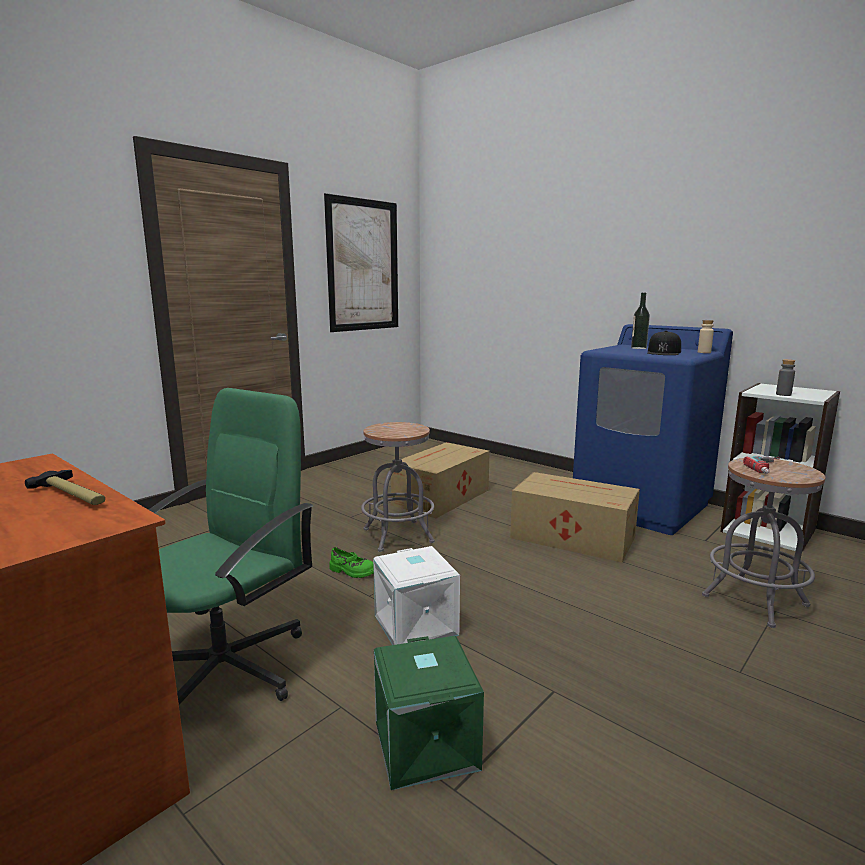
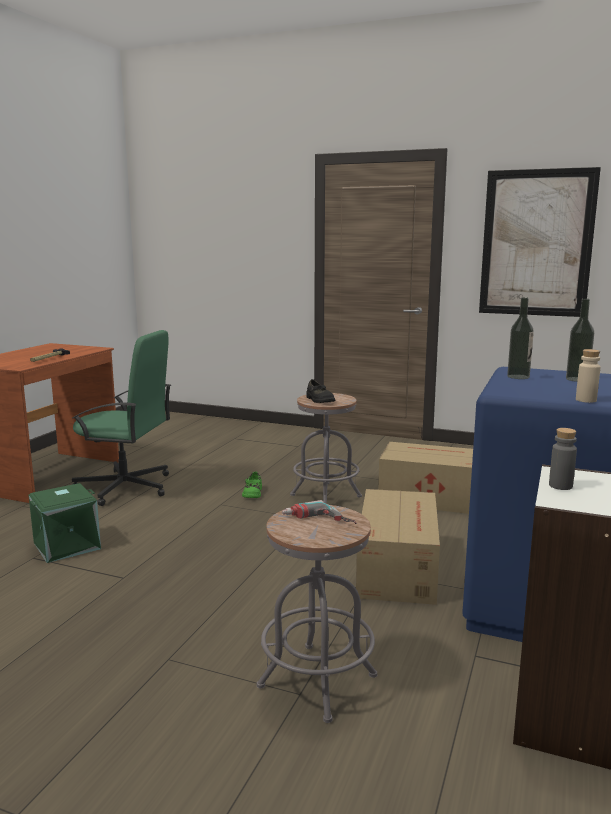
camera: 70 degrees right, 0 degrees up
white storage box [373,546,460,645] -> none
black cap [647,331,681,355] -> none
none -> black shoe [306,379,335,403]
none -> bottle [507,297,534,379]

